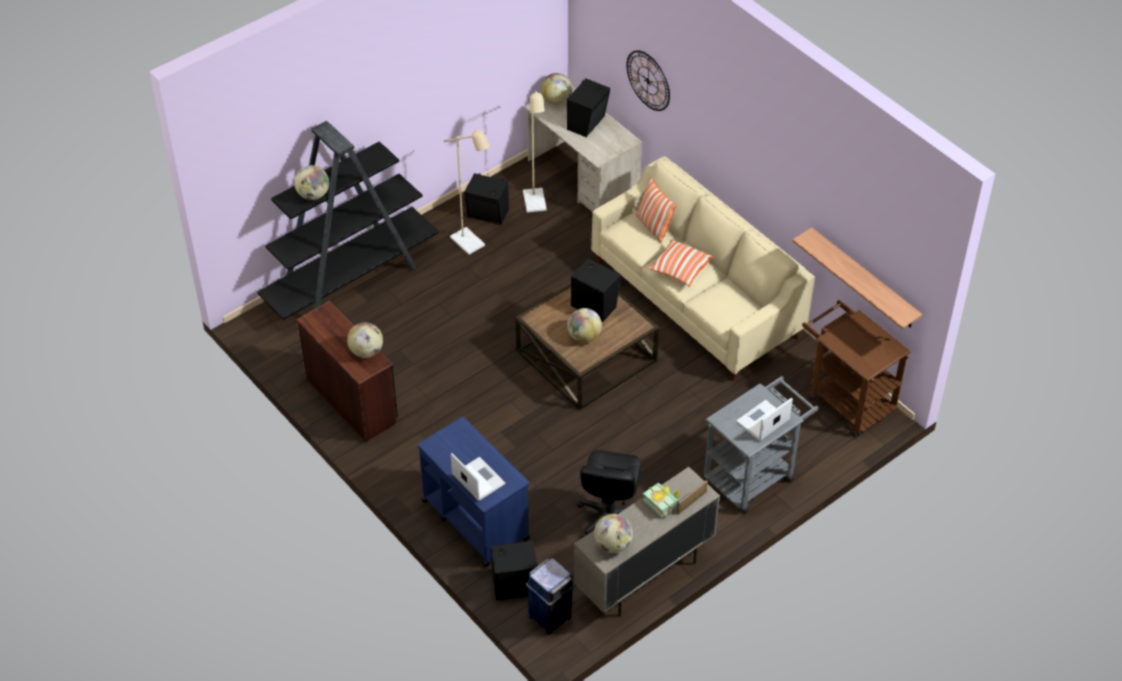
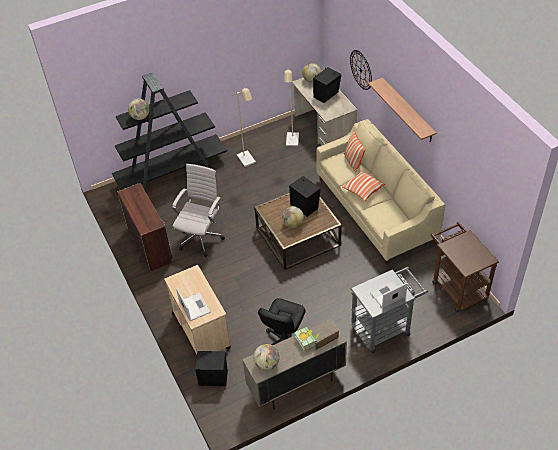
camera: 15 degrees right, 0 degrees up
globe [347,322,383,358] -> none
blue cart [418,417,530,567] -> beige cart [164,265,231,354]
black speaker [464,173,509,225] -> none
blue trash can [525,558,575,635] -> none
shelf [792,227,922,329] -> shelf moved to [368,77,436,142]
none -> white office chair [172,164,225,257]

